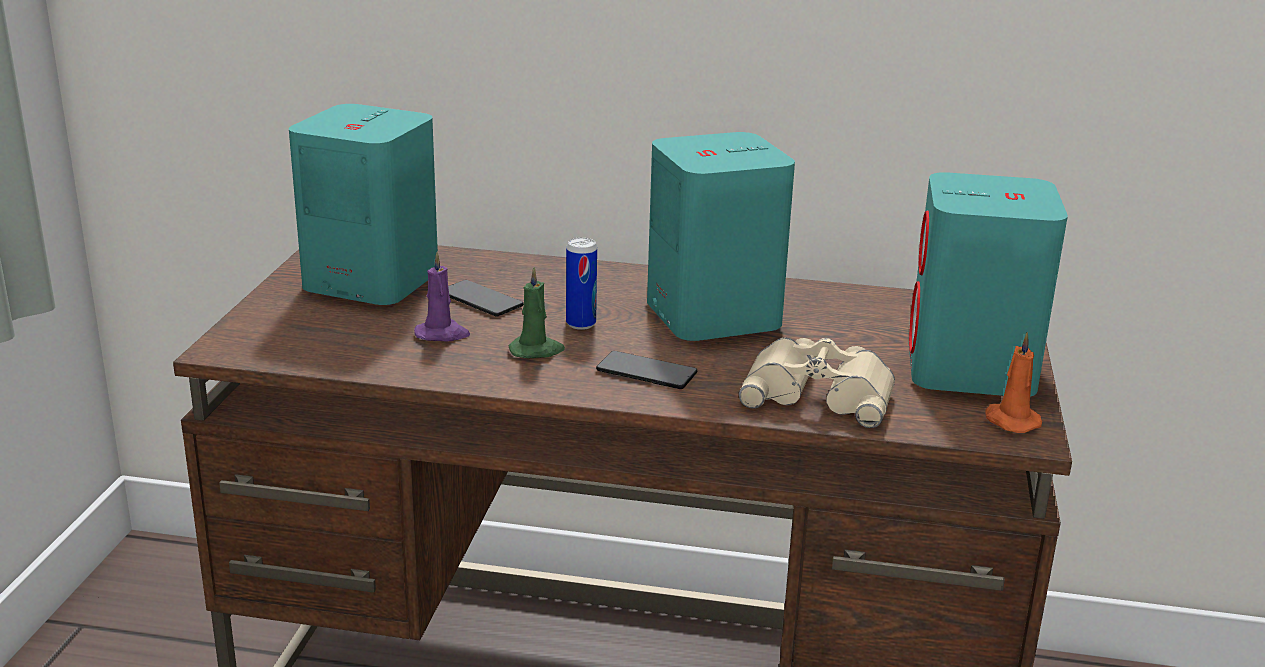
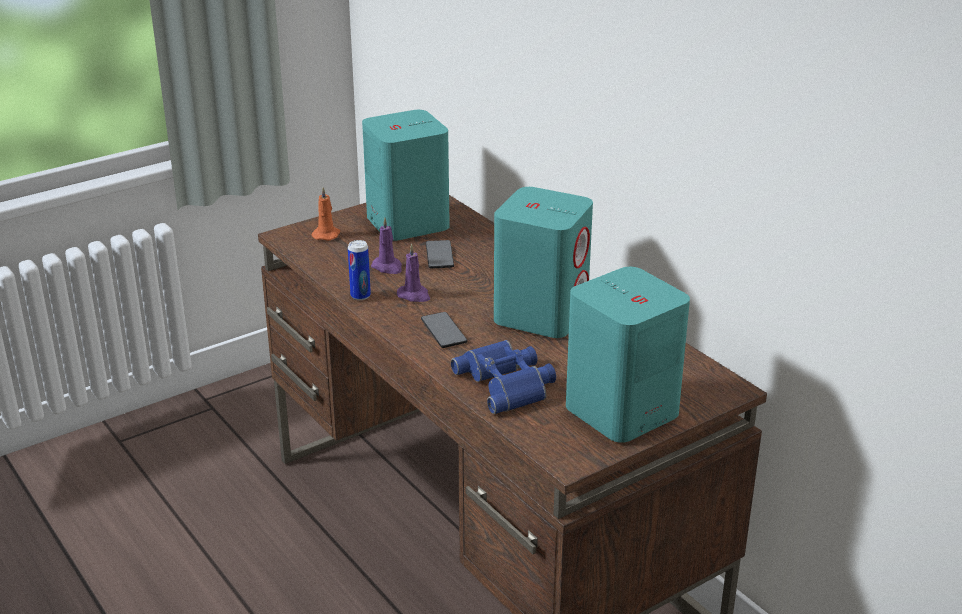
camera: 45 degrees right, 5 degrees up
green candle [509,267,565,358] -> purple candle [397,244,430,302]
can [566,237,597,330] -> can moved to [348,240,371,300]
beige binoculars [739,337,895,428] -> blue binoculars [451,340,556,414]
orange candle [985,332,1042,433] -> orange candle moved to [312,187,340,241]

